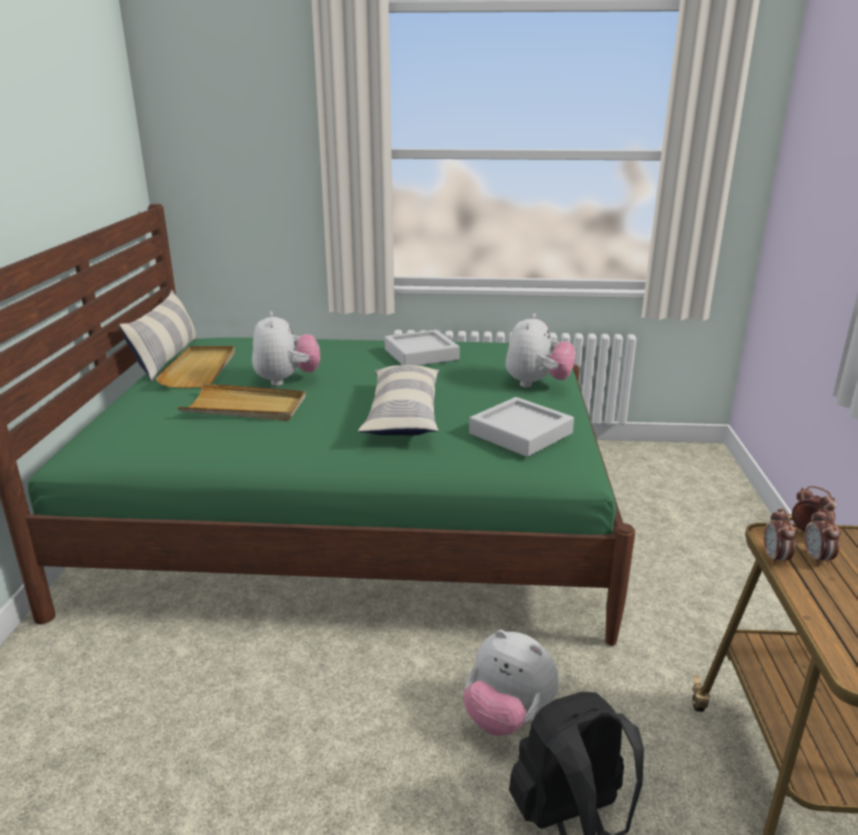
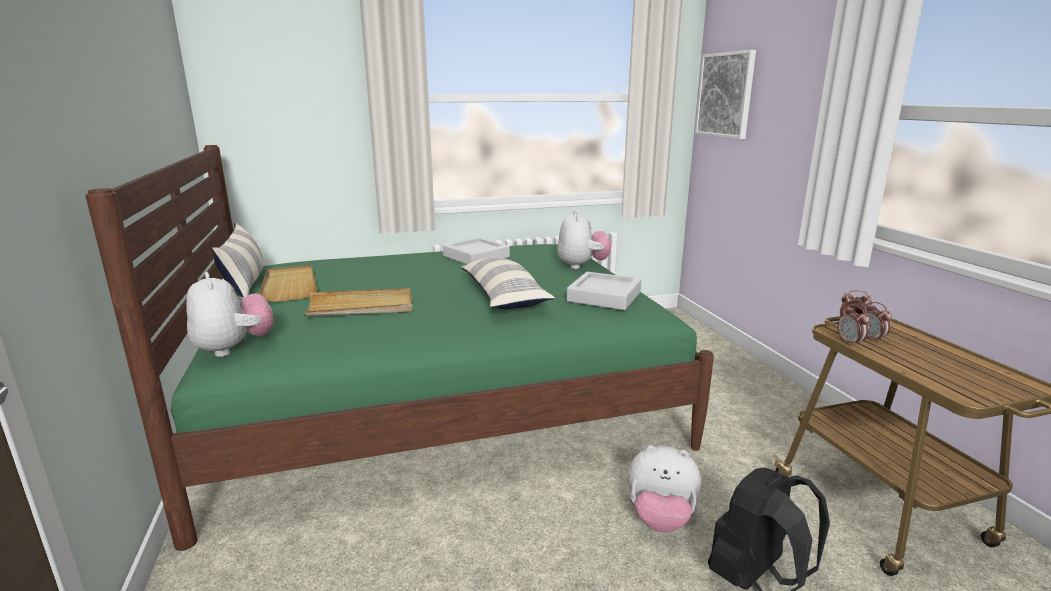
camera: 20 degrees left, 5 degrees down
plush toy [252,311,320,386] -> plush toy moved to [186,272,274,357]
none -> picture [695,50,756,139]

